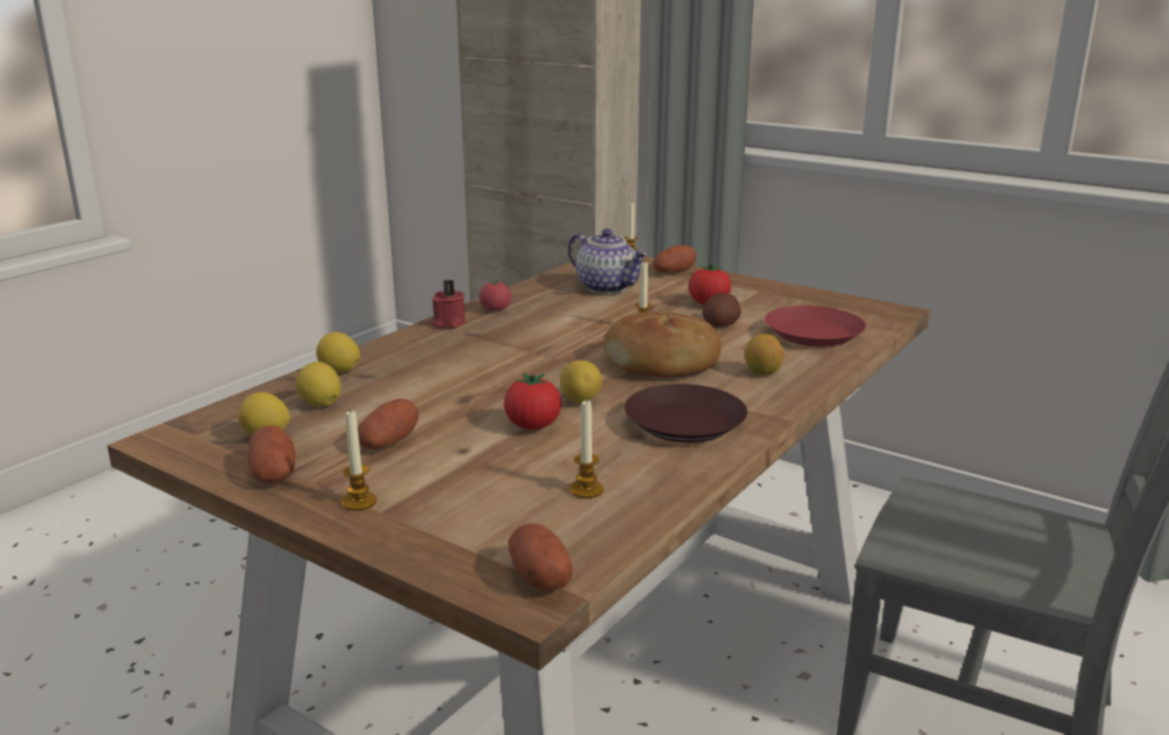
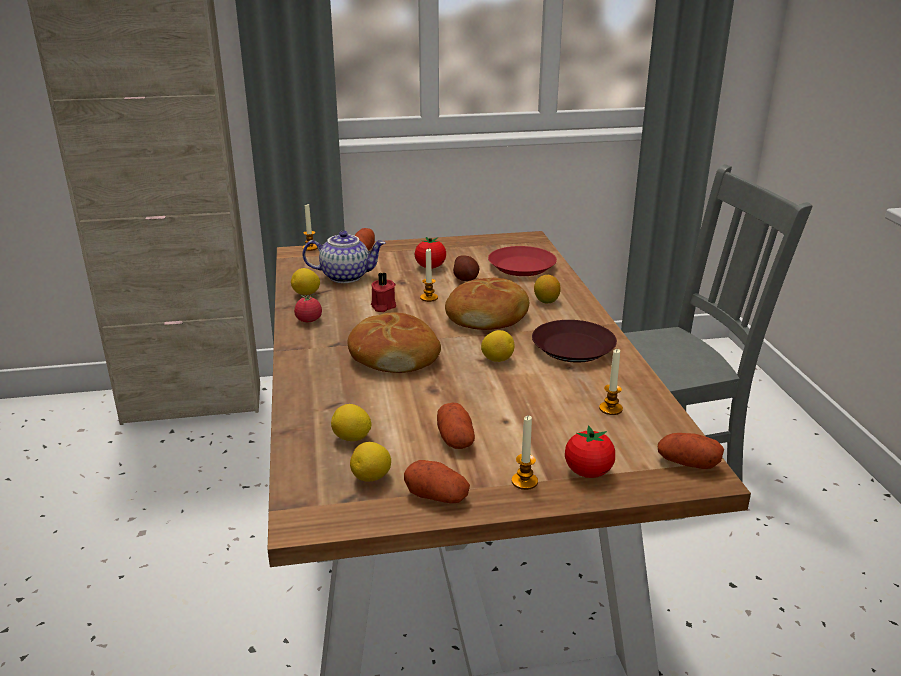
camera: 45 degrees left, 5 degrees up
lemon [316,332,360,373] -> lemon moved to [291,268,320,295]
red candle [431,280,465,328] -> red candle moved to [371,272,396,312]
tomato [504,373,561,430] -> tomato moved to [565,425,615,478]
none -> bread [347,312,441,373]

